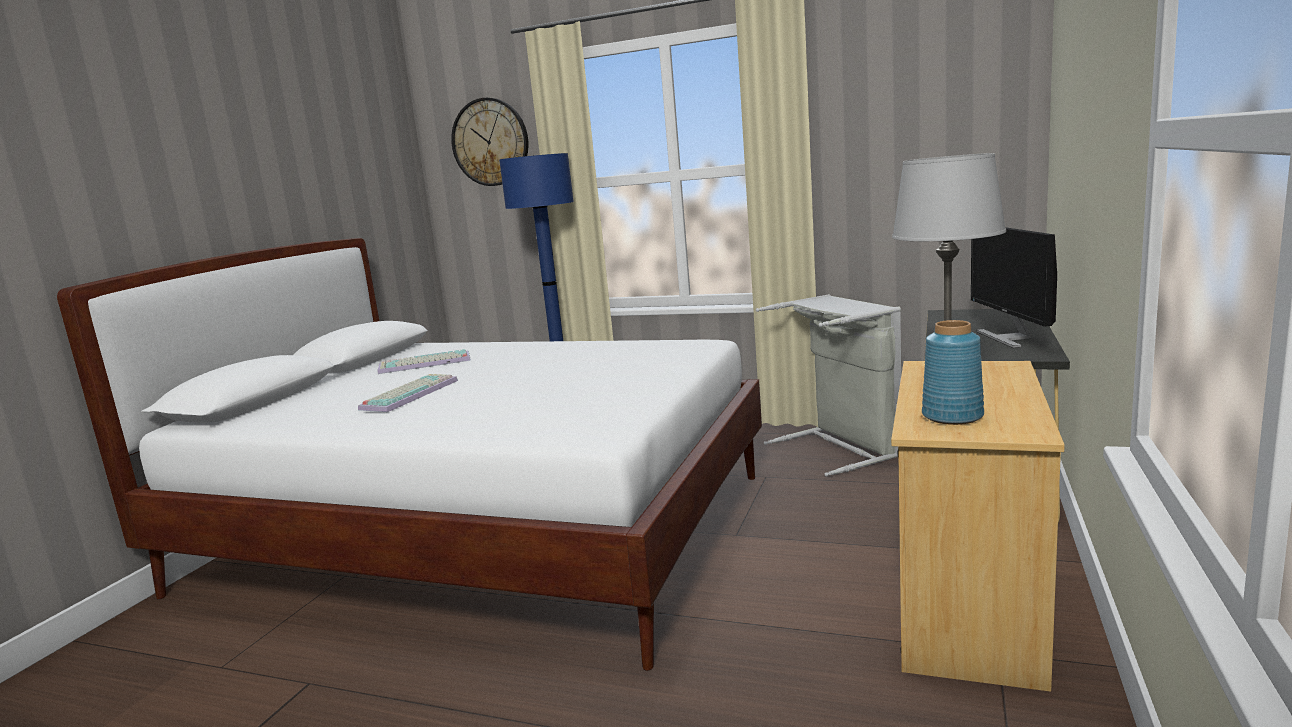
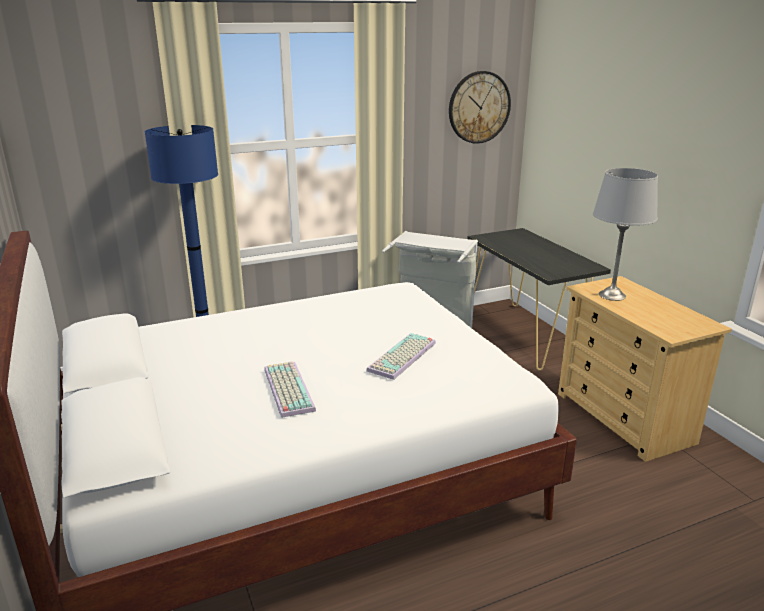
camera: 45 degrees left, 10 degrees up
keyboard [378,349,471,374] -> keyboard moved to [366,333,436,380]
wall clock [451,98,528,186] -> wall clock moved to [449,71,511,144]
blue vase [922,320,984,425] -> none
monitor [971,227,1057,348] -> none

